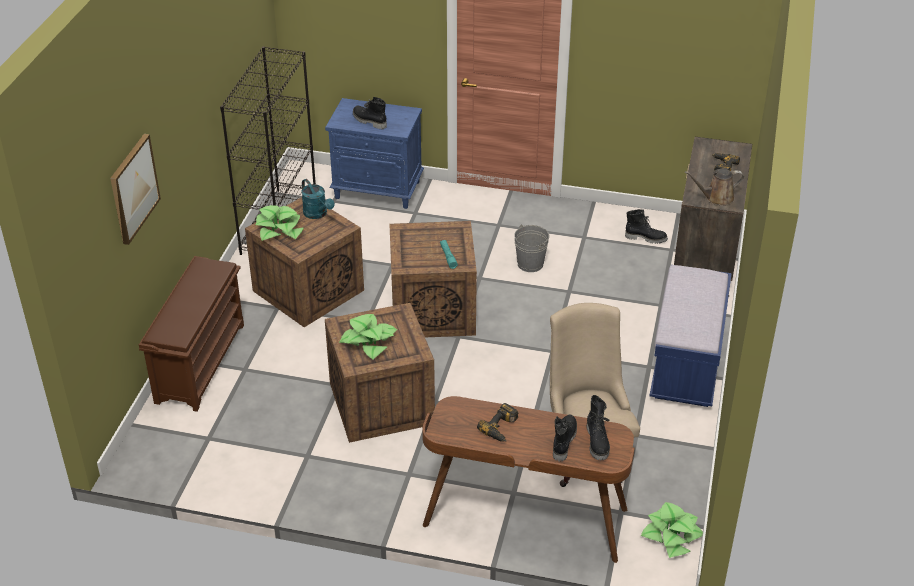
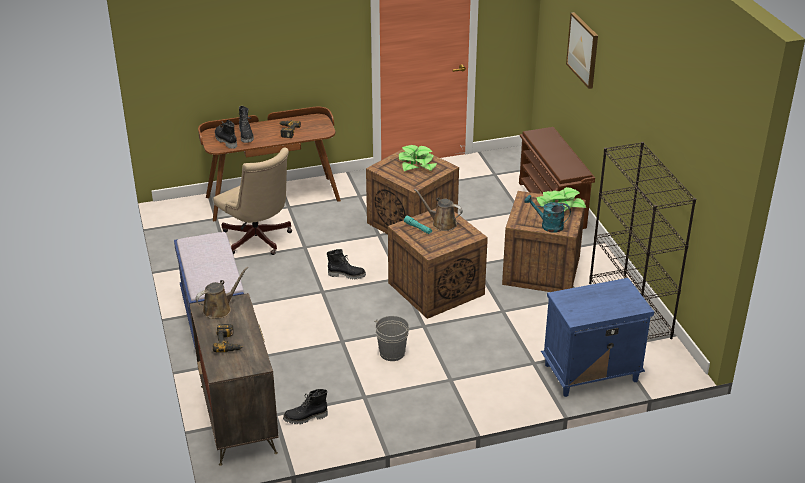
camera: 150 degrees right, 5 degrees down
black boot [353,97,387,129] -> black boot moved to [327,249,366,280]
potted plant [641,502,703,558] -> none
none -> brown watering can [414,189,463,231]

